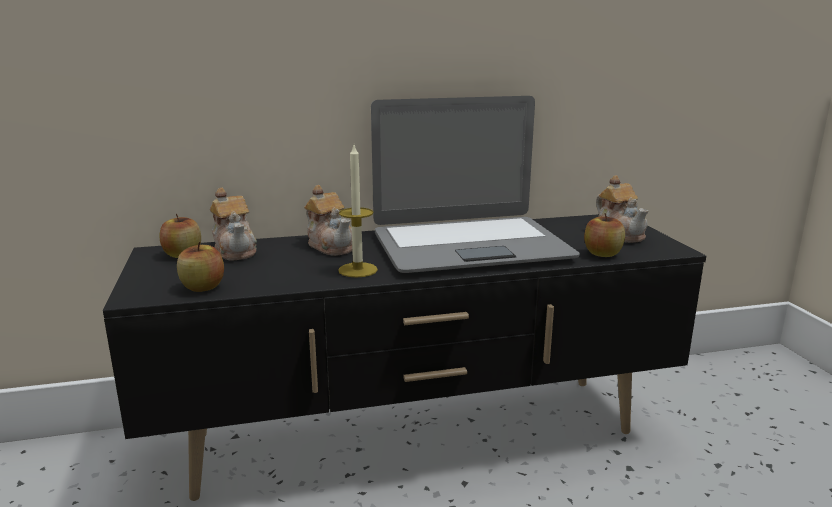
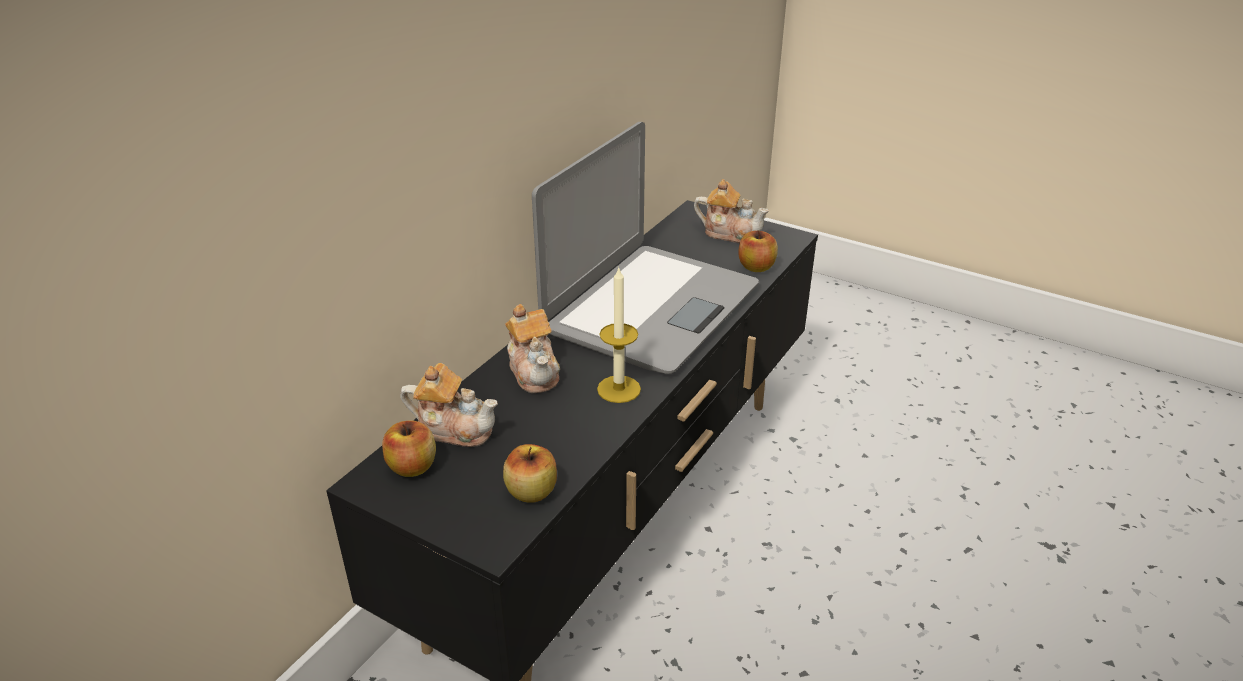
camera: 45 degrees left, 15 degrees up
teapot [304,185,352,256] -> teapot turned 60 degrees clockwise [505,304,560,393]

